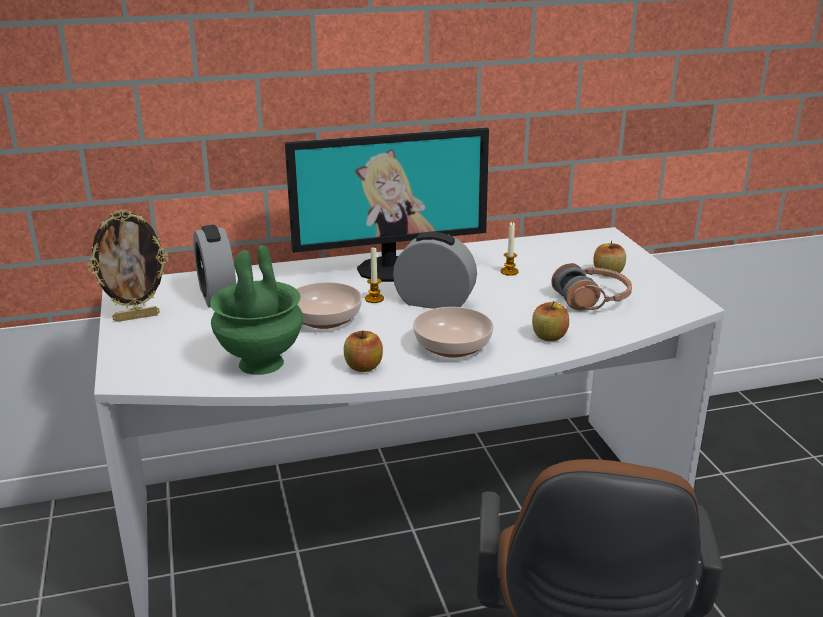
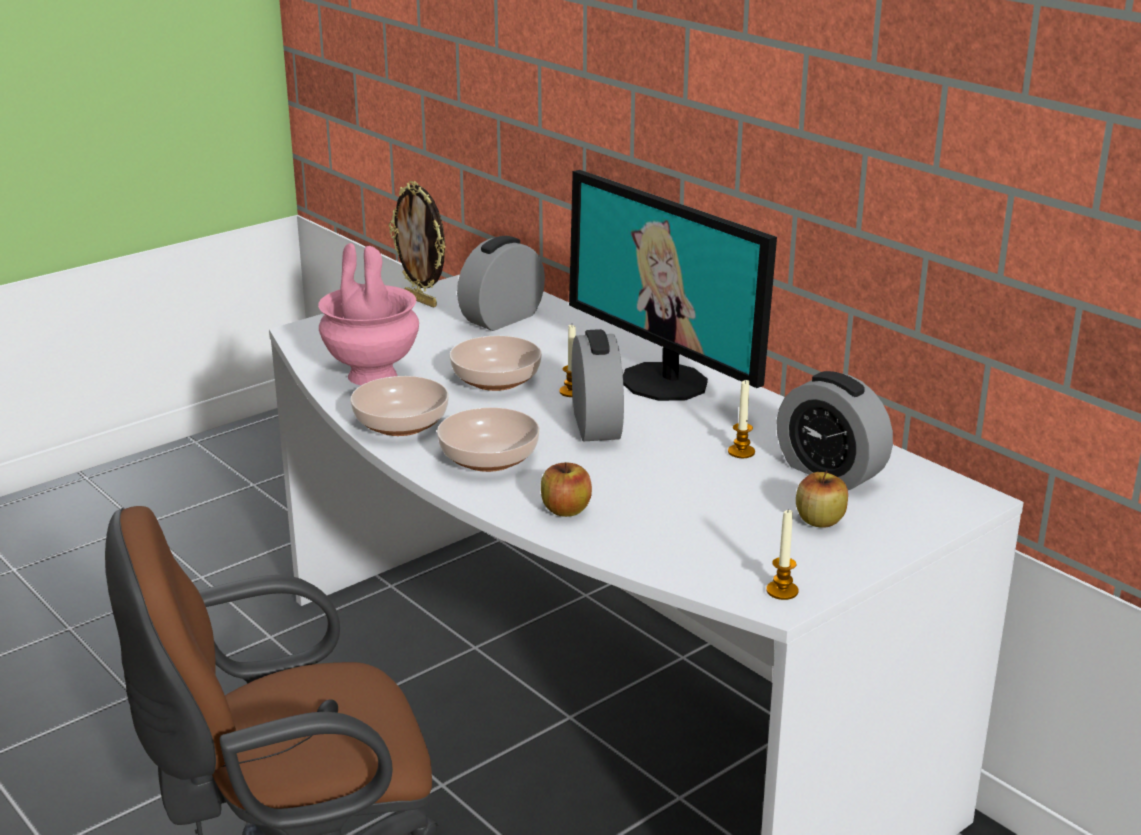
camera: 65 degrees right, 0 degrees up
green vase [210,245,303,375] -> pink vase [318,243,419,385]
apple [344,330,383,372] -> bowl [350,376,449,436]
headphones [551,263,632,310] -> none
none -> candle [766,508,799,600]
none -> alarm clock [777,371,893,490]

